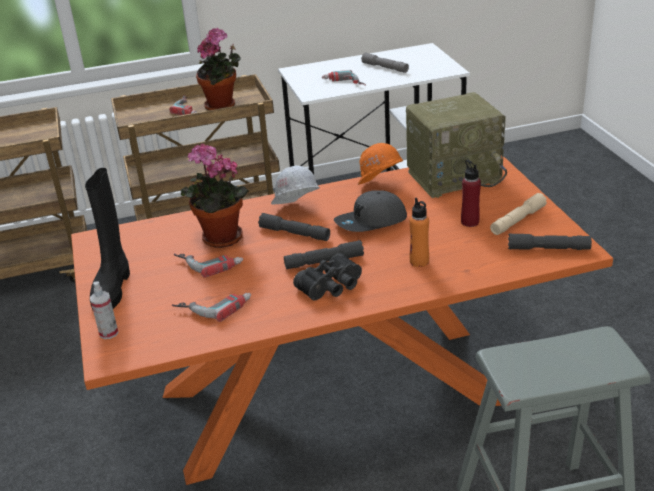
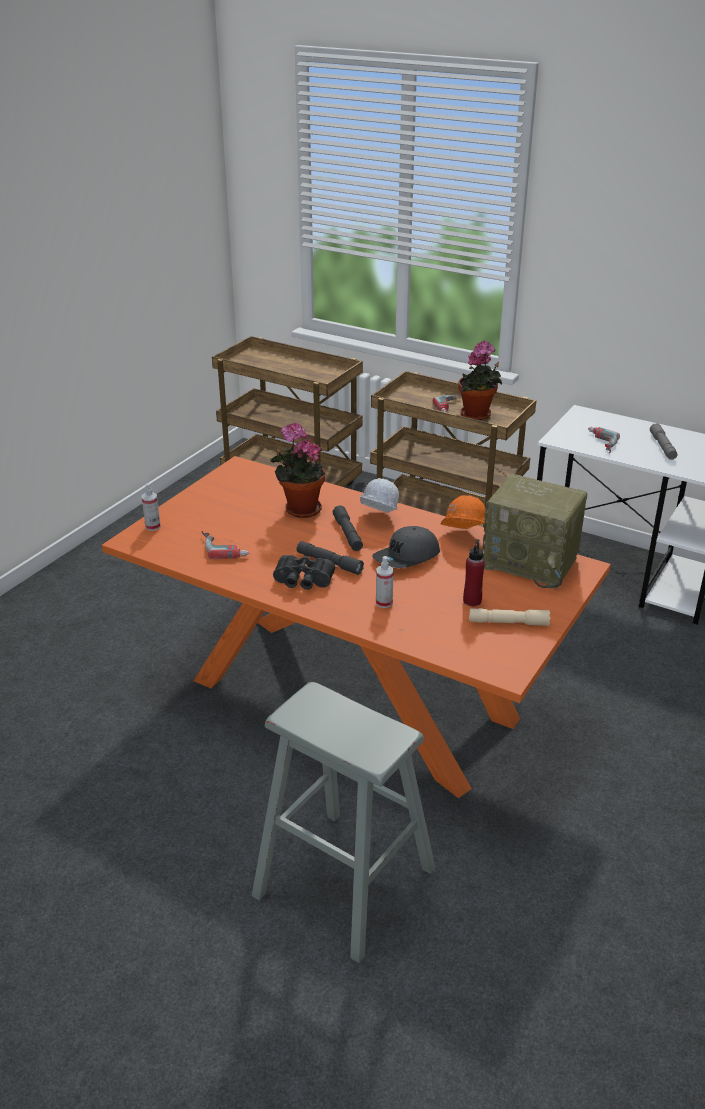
camera: 45 degrees right, 0 degrees up
black boot [85,168,130,310] -> none
power drill [174,253,243,278] -> none
grey cap [334,190,407,232] -> grey cap turned 60 degrees counterclockwise [372,526,440,568]
orange bottle [409,198,429,267] -> spray bottle [376,556,394,608]
grey flashlight [508,233,592,250] -> none

